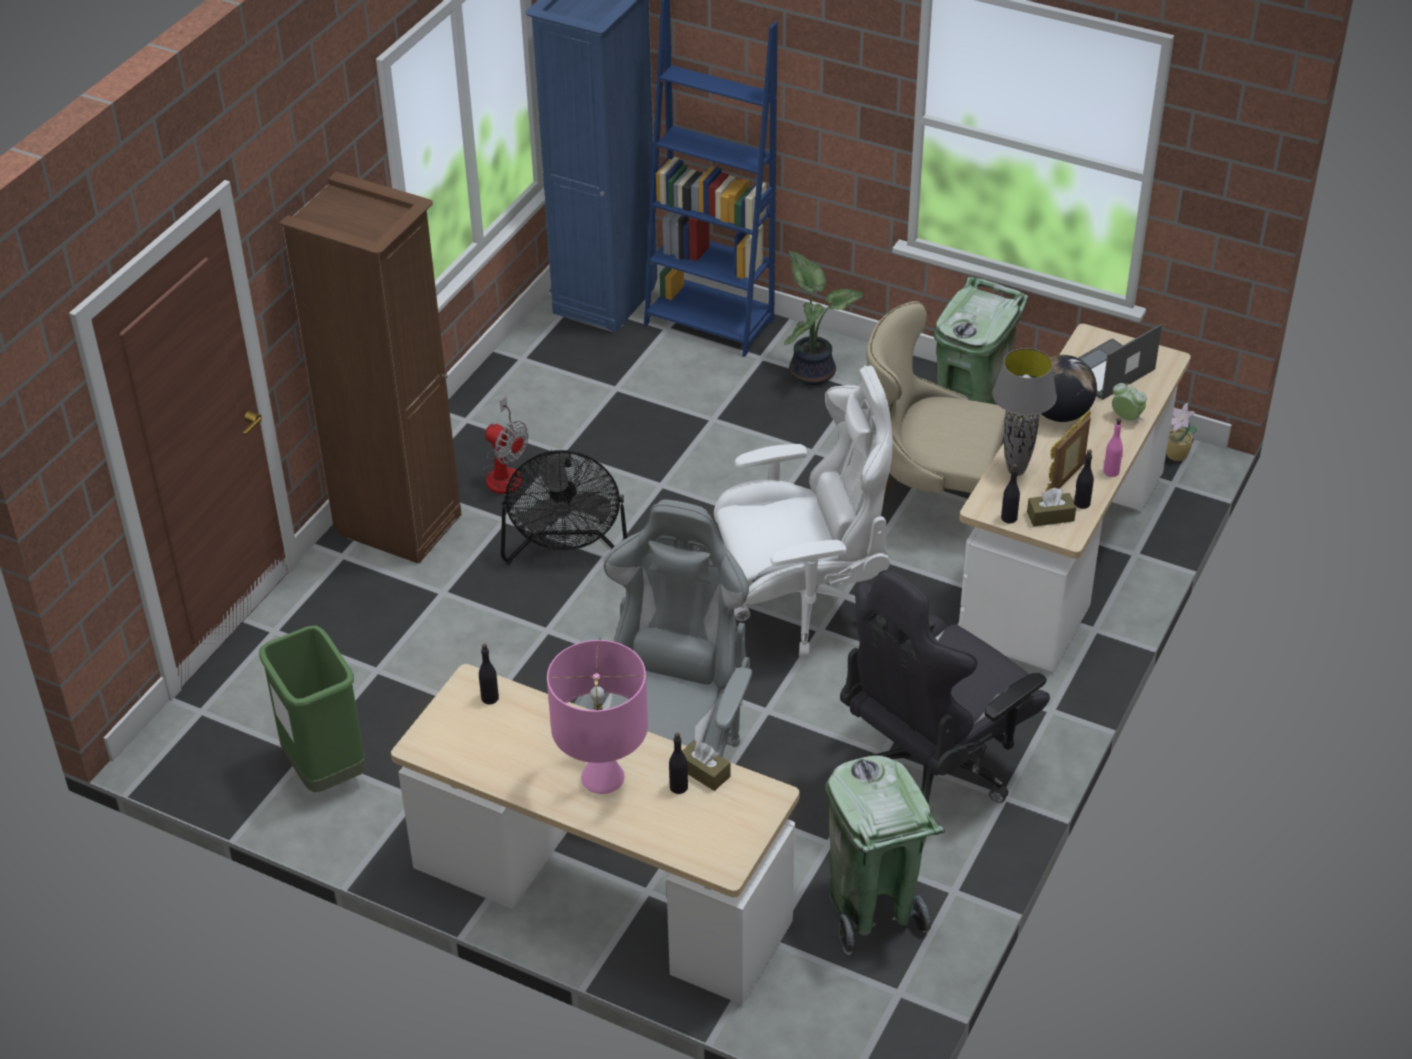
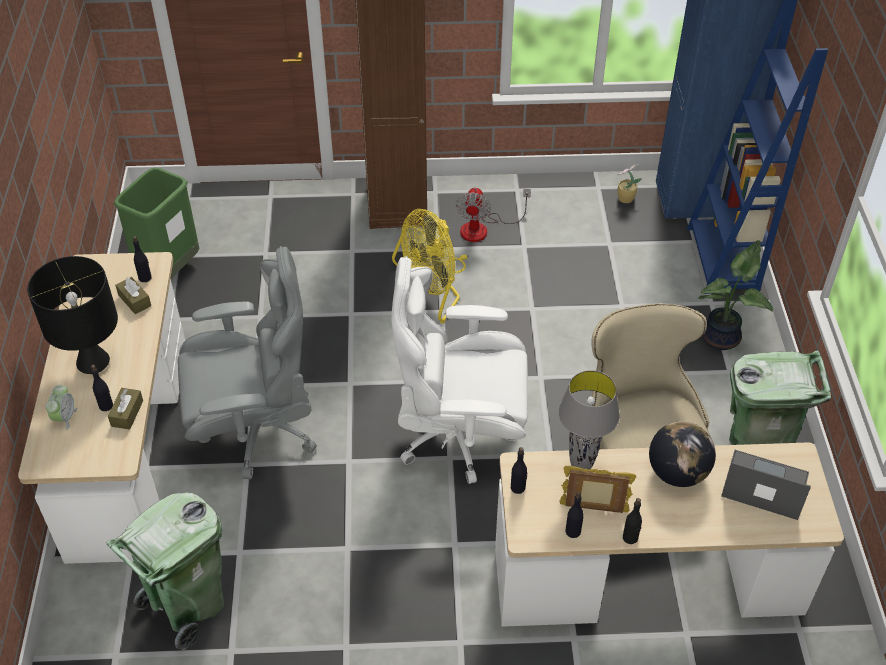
camera: 60 degrees right, 5 degrees up
black fan [501,449,627,565] -> yellow fan [392,209,469,324]
pink table lamp [547,640,648,794] -> black table lamp [27,256,118,374]
white office chair [714,365,893,658] -> white office chair turned 135 degrees clockwise [391,256,528,484]
black office chair [840,570,1050,803] -> none
brown tissue box [1027,488,1076,527] -> brown tissue box moved to [115,277,151,314]
pink bottle [1103,418,1123,477] -> black bottle [623,498,642,544]
alarm clock [1112,383,1147,421] -> alarm clock moved to [46,385,77,430]
potted plant [1166,403,1198,461] -> potted plant moved to [618,164,642,203]

